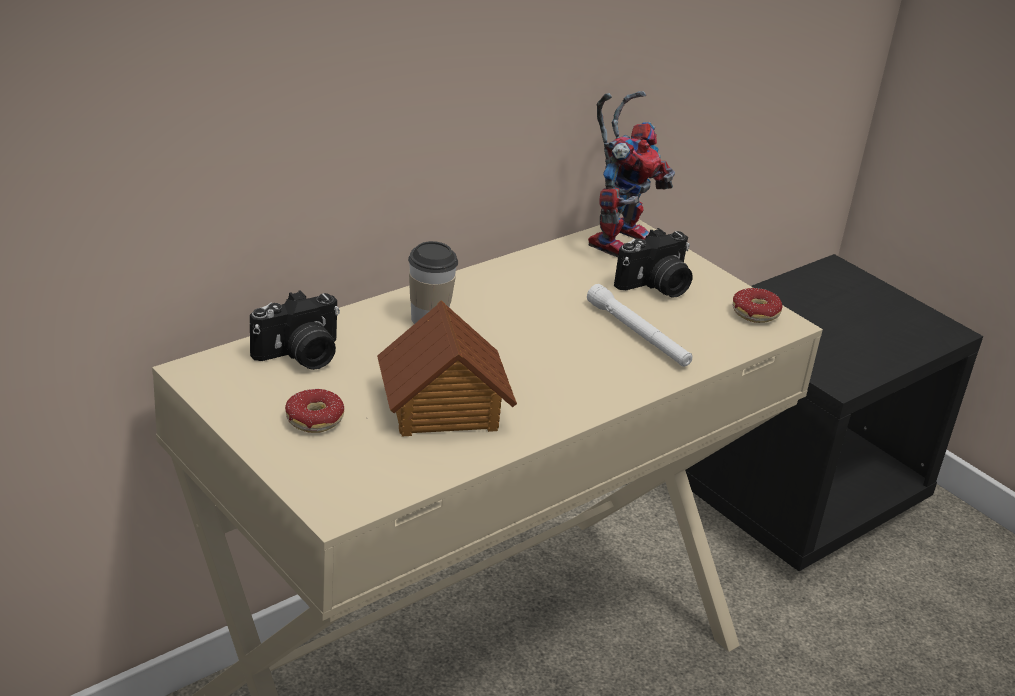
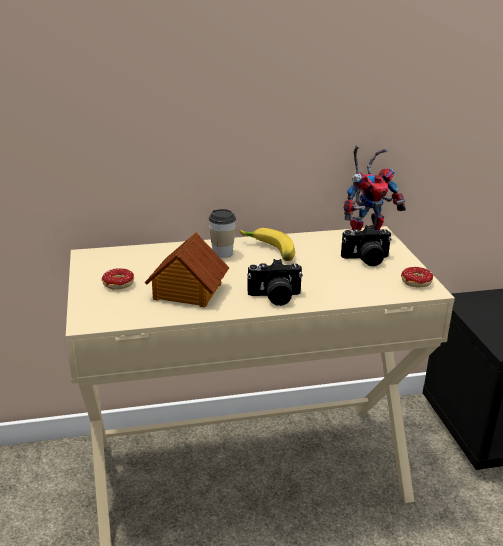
camera: 30 degrees right, 5 degrees down
camera [250,290,340,370] -> camera moved to [247,259,303,306]
white flashlight [587,284,693,367] -> none
none -> banana [239,228,295,261]

